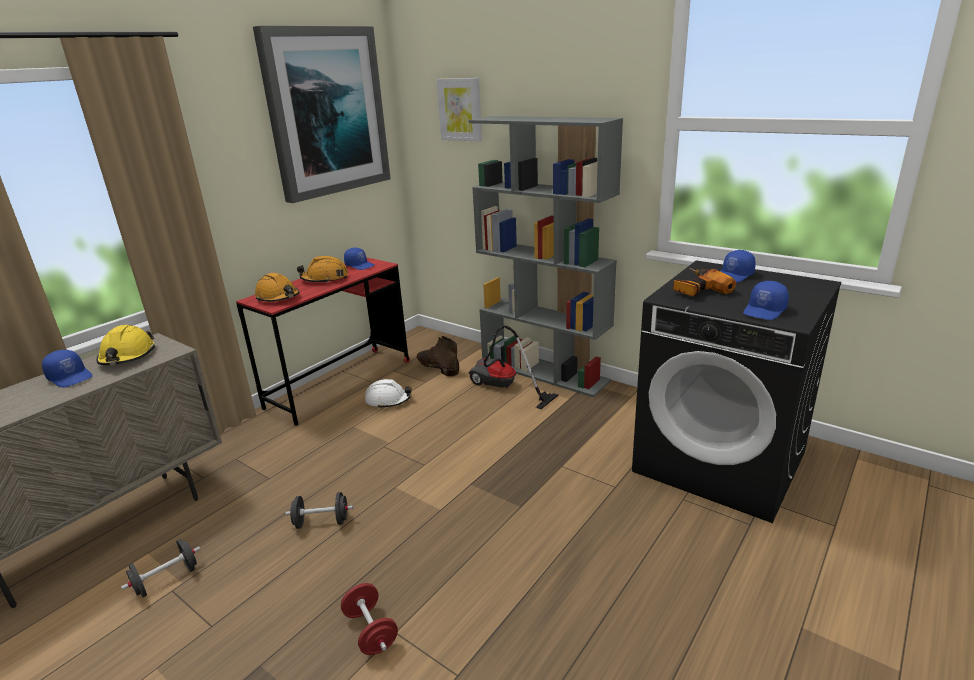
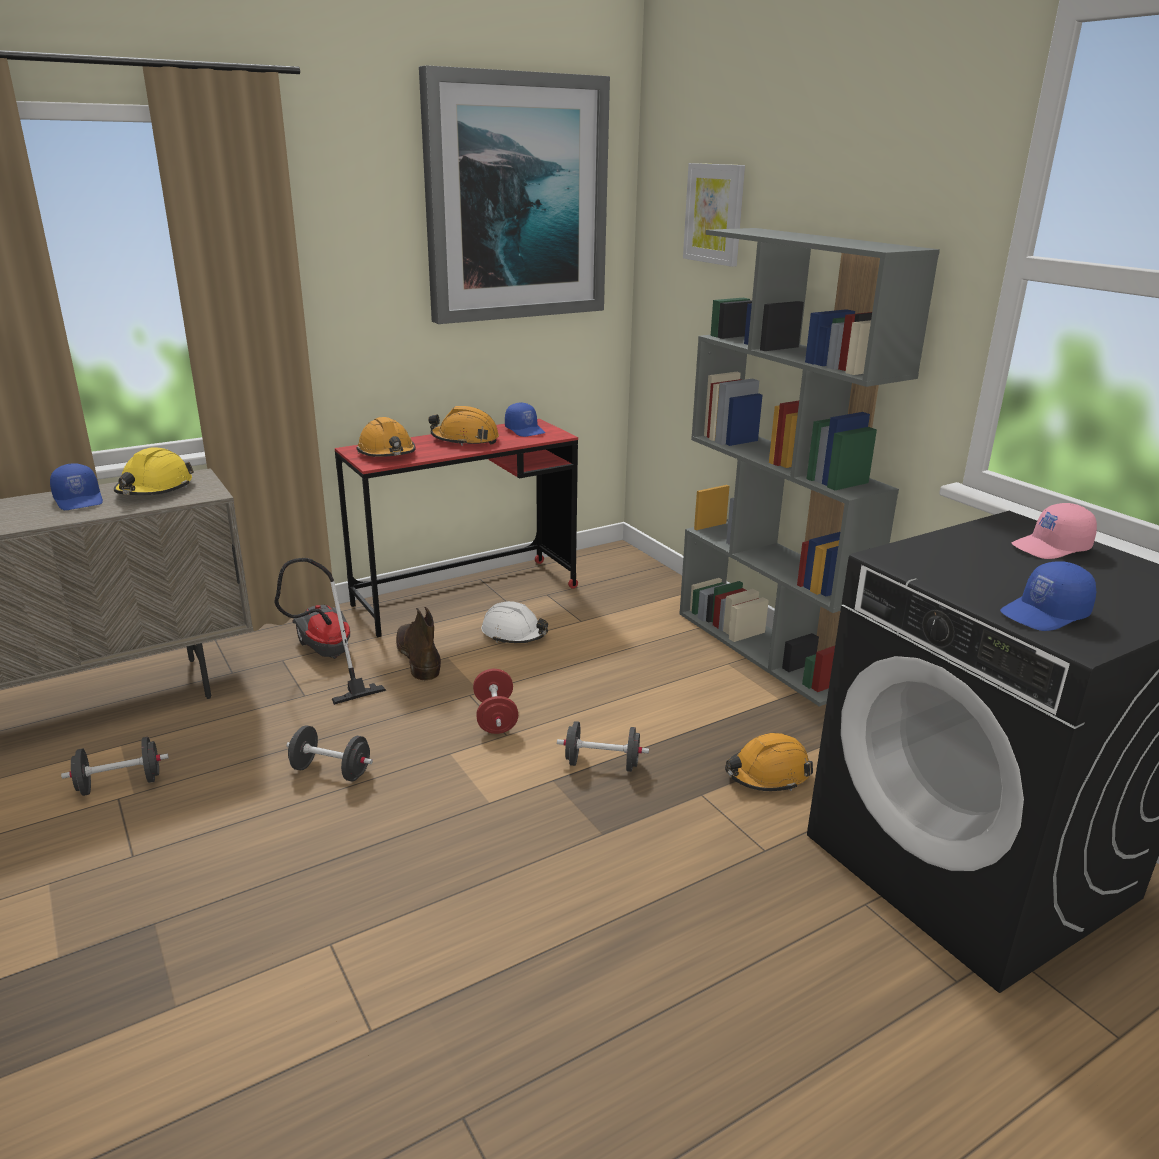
camera: 20 degrees right, 0 degrees up
red dumbbell [341,583,398,655] -> red dumbbell moved to [473,669,518,734]
brown boot [417,336,459,377] -> brown boot moved to [396,607,441,681]
vacuum cleaner [469,325,559,410] -> vacuum cleaner moved to [275,558,387,705]
power drill [673,268,736,297] -> none
blue cap [720,250,756,282] -> pink cap [1012,503,1097,559]
none -> black dumbbell [557,721,649,772]
none -> orange hard hat [725,733,813,791]

